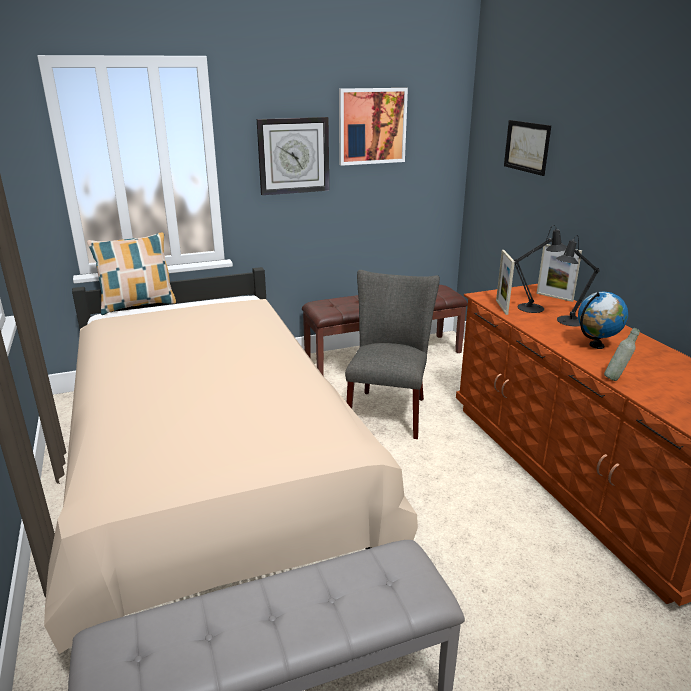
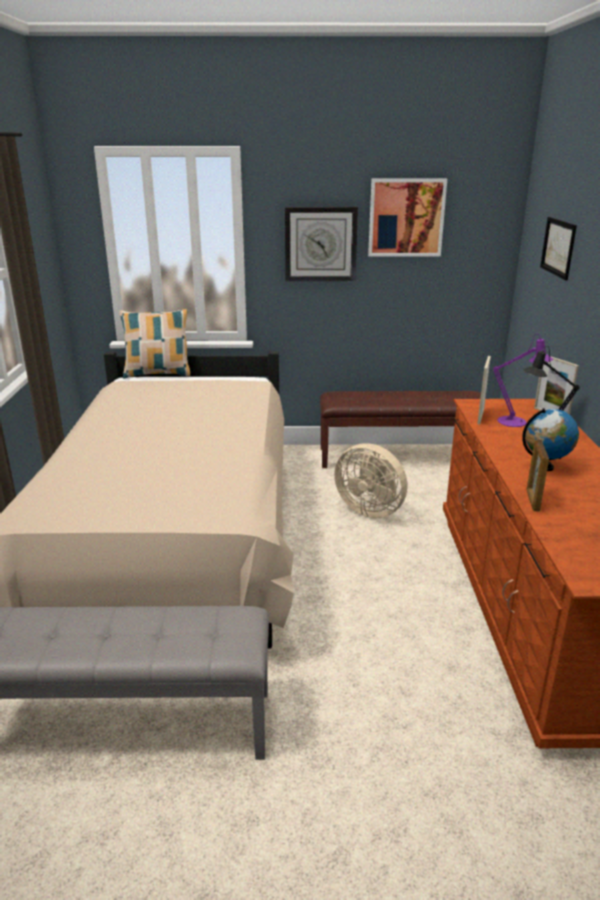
camera: 20 degrees right, 0 degrees up
grey chair [345,270,440,439] -> beige fan [334,444,407,518]
black table lamp [514,225,567,313] -> purple table lamp [493,334,553,427]
grey bottle [604,328,640,381] -> picture frame [526,440,549,511]

